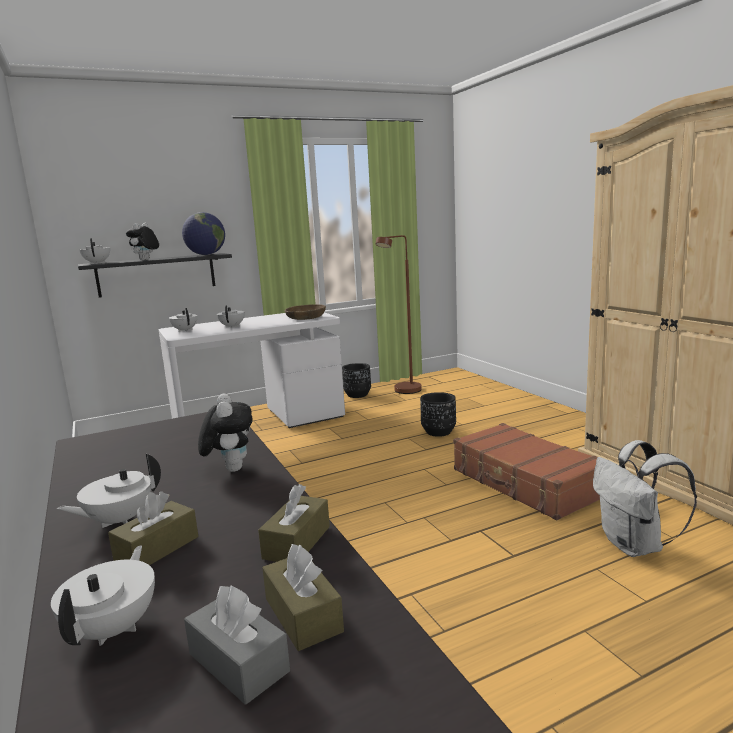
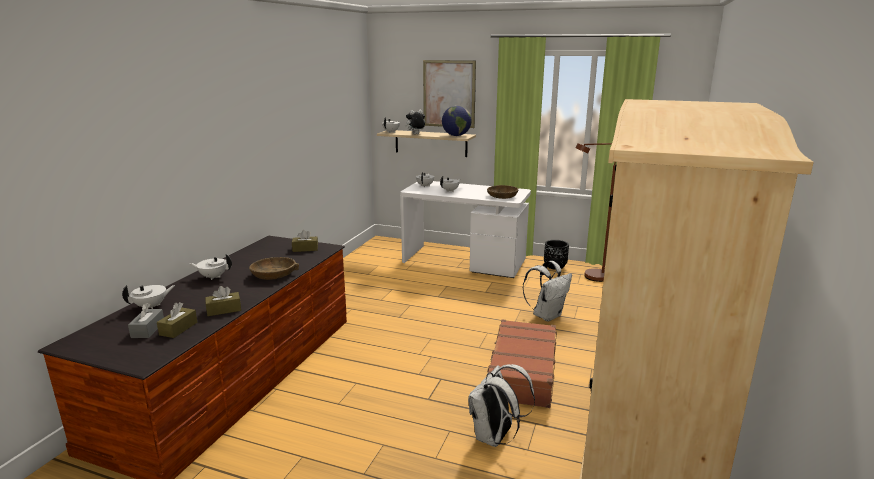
camera: 45 degrees right, 5 degrees up
black shelf [78,253,232,298] -> beige shelf [377,130,476,157]
brown tissue box [108,491,198,565] -> brown tissue box moved to [292,230,318,252]
plush toy [198,393,253,472] -> brown bowl [249,257,299,280]
black planter [420,392,456,437] -> white backpack [523,261,572,321]
none -> picture [423,60,476,128]

